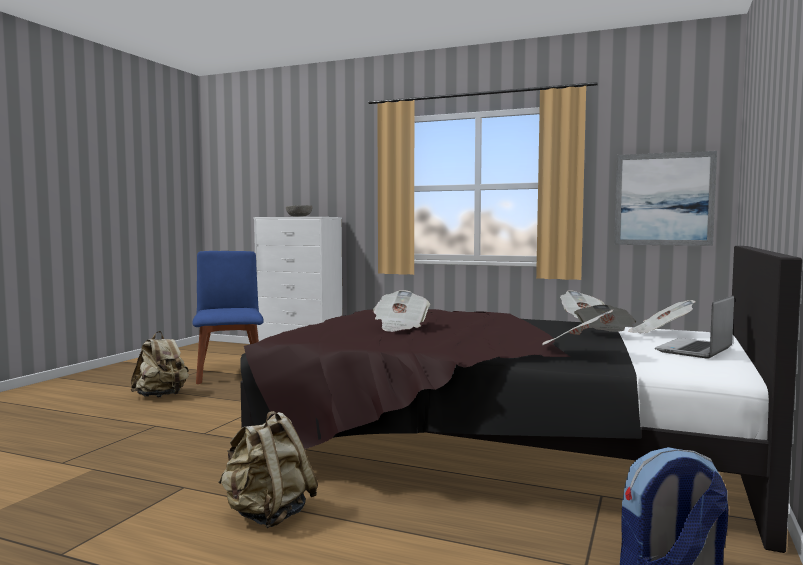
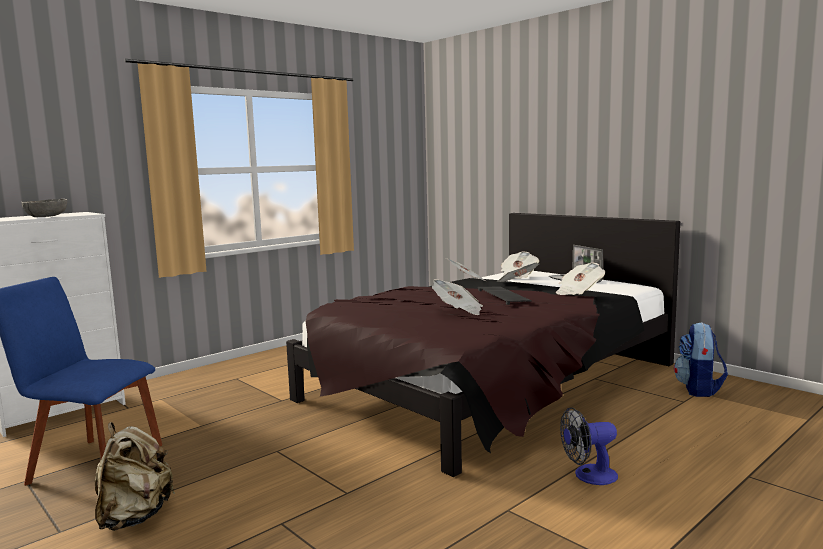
camera: 65 degrees left, 5 degrees up
beige backpack [219,411,318,528] -> fan [560,407,618,485]
picture [614,151,717,246] -> none
none -> keyboard [478,287,532,305]

